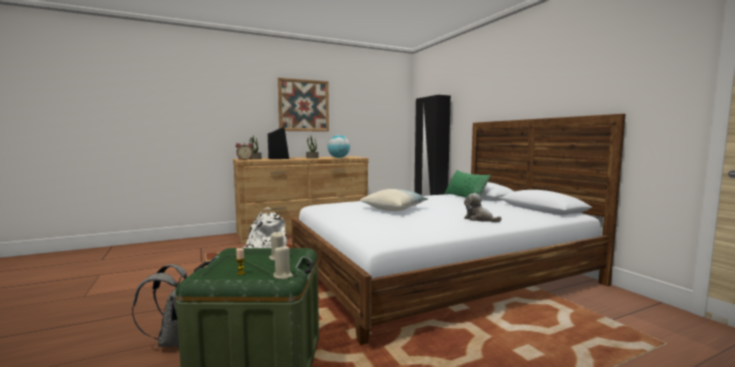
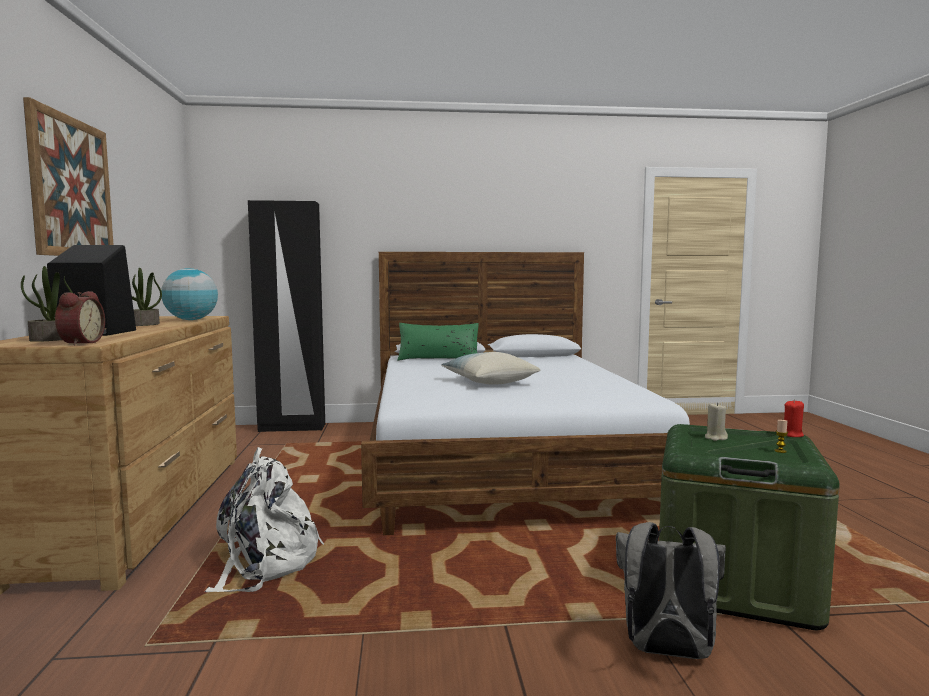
camera: 70 degrees left, 0 degrees up
beige candle [273,246,293,279] -> red candle [784,399,804,437]
plush toy [464,193,502,222] -> none

